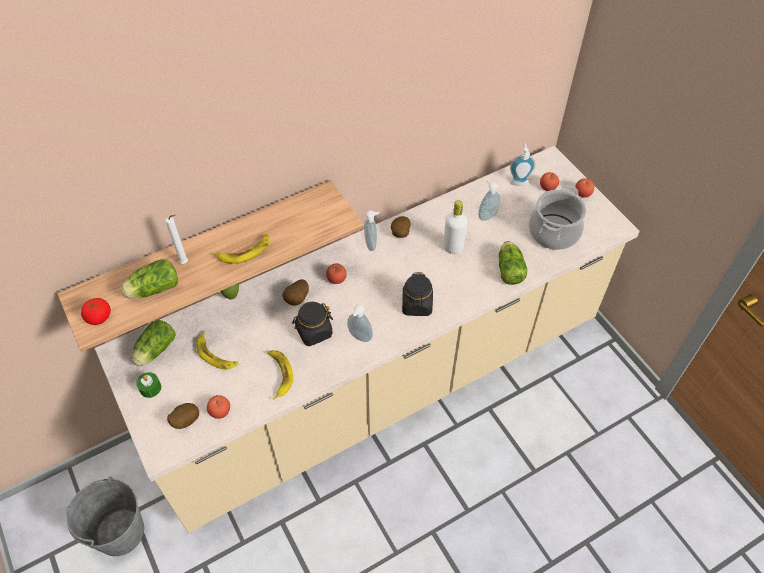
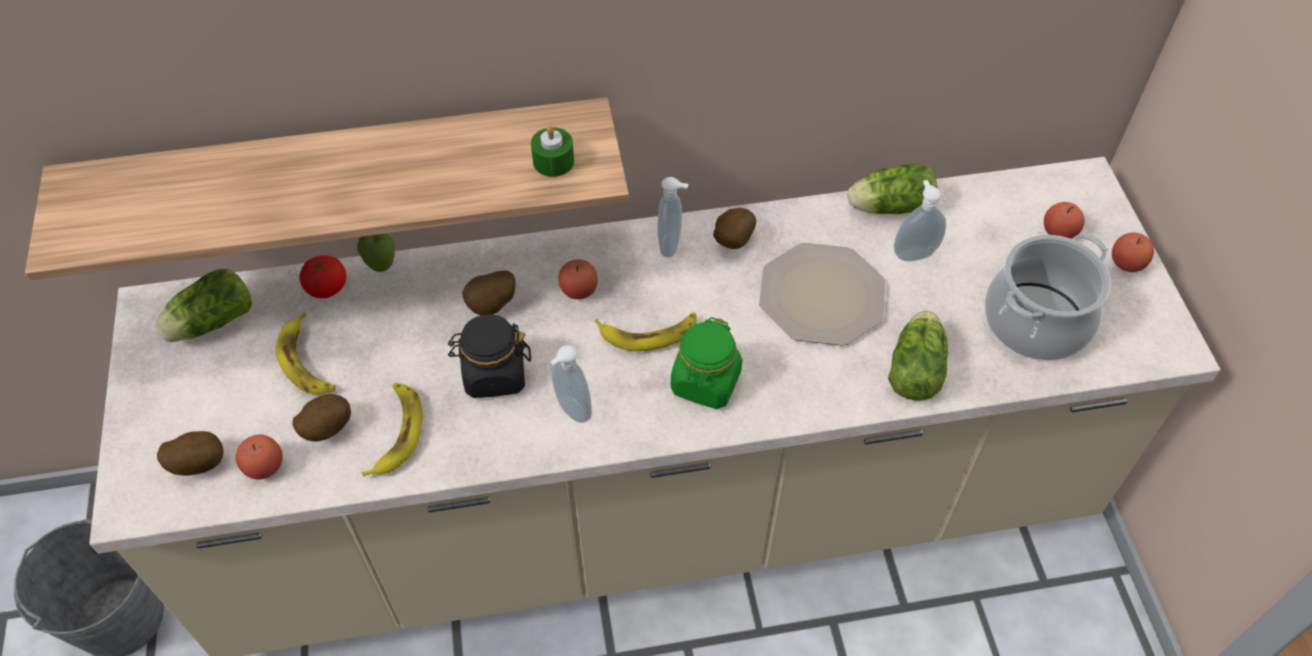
camera: 20 degrees right, 0 degrees up
tomato [81,298,111,325] -> tomato moved to [299,255,346,298]
lettuce [121,259,178,299] -> lettuce moved to [848,163,937,214]
green candle [136,372,161,398] -> green candle moved to [531,125,574,177]
white candle [165,215,188,264] -> none
banana [213,234,270,264] -> banana moved to [594,312,696,351]
black jar [402,272,433,316] -> green jar [671,317,742,409]
white bottle [444,200,468,254] -> plate [759,243,886,346]
soap dispenser [510,142,535,186] -> none
none -> potato [292,394,351,442]

